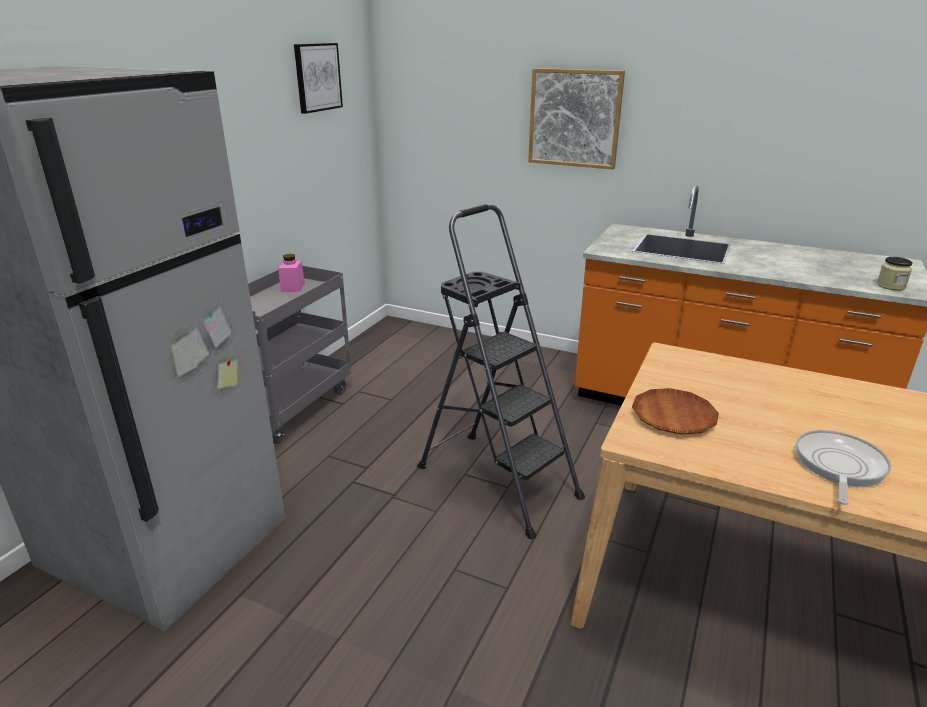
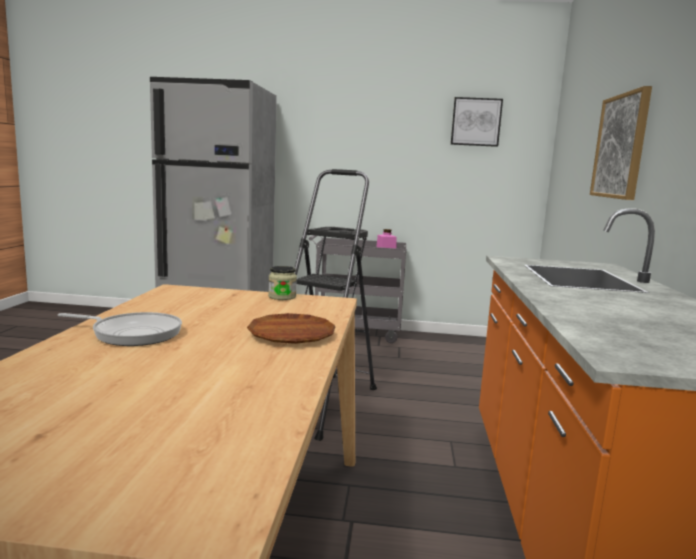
camera: 70 degrees right, 15 degrees down
brown plate [632,388,719,434] -> brown plate moved to [247,313,335,344]
jar [877,257,913,290] -> jar moved to [268,266,297,300]

